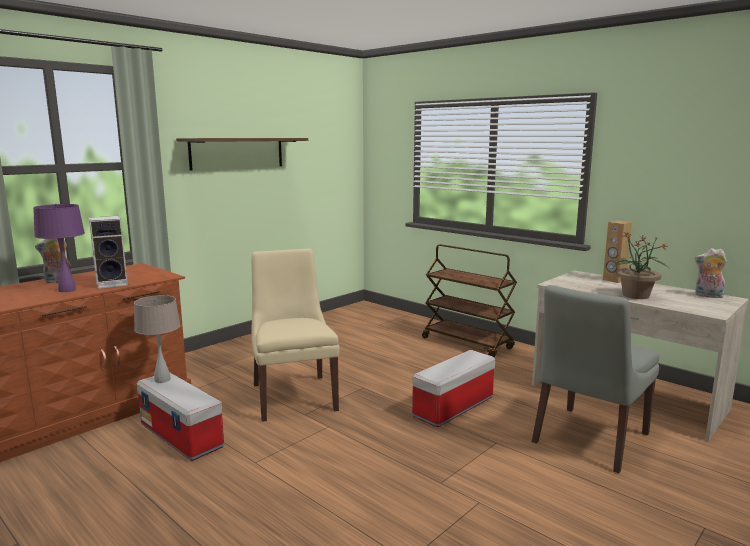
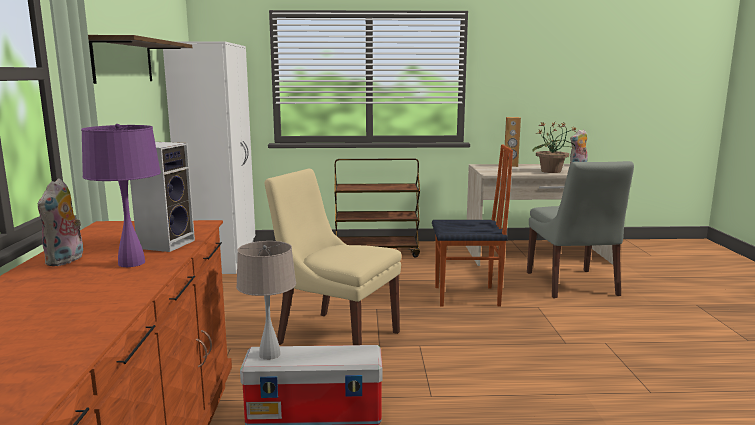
camera: 45 degrees left, 0 degrees up
storage box [412,350,495,427] -> chair [432,144,513,307]
none -> white wardrobe [163,41,255,274]

